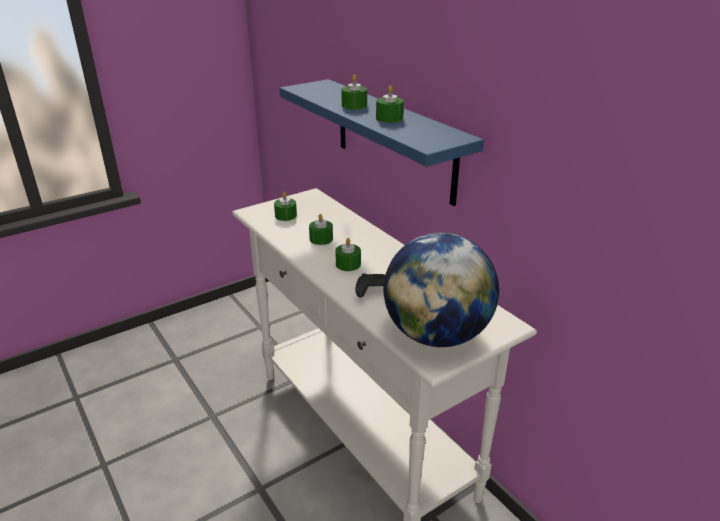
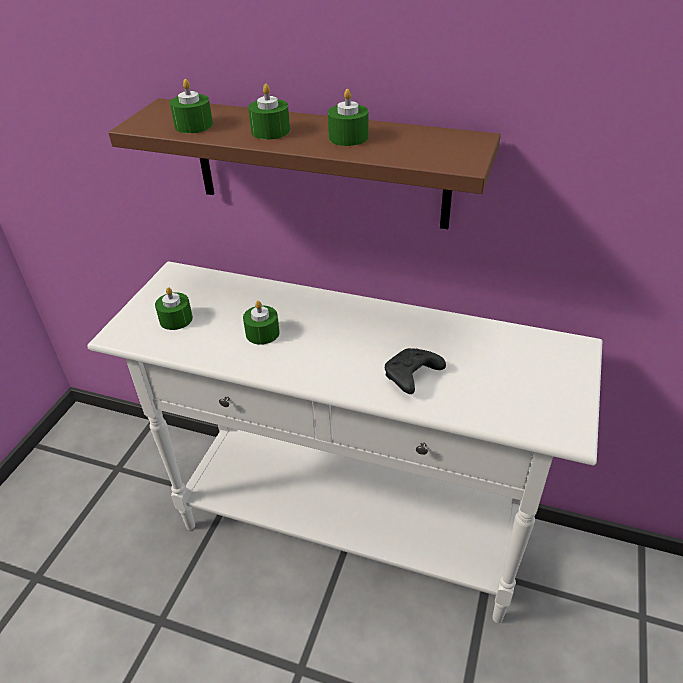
camera: 35 degrees left, 10 degrees up
blue shelf [279,79,484,206] -> brown shelf [108,98,501,229]
green candle [335,238,361,271] -> green candle moved to [170,79,213,133]
globe [384,233,499,347] -> none

